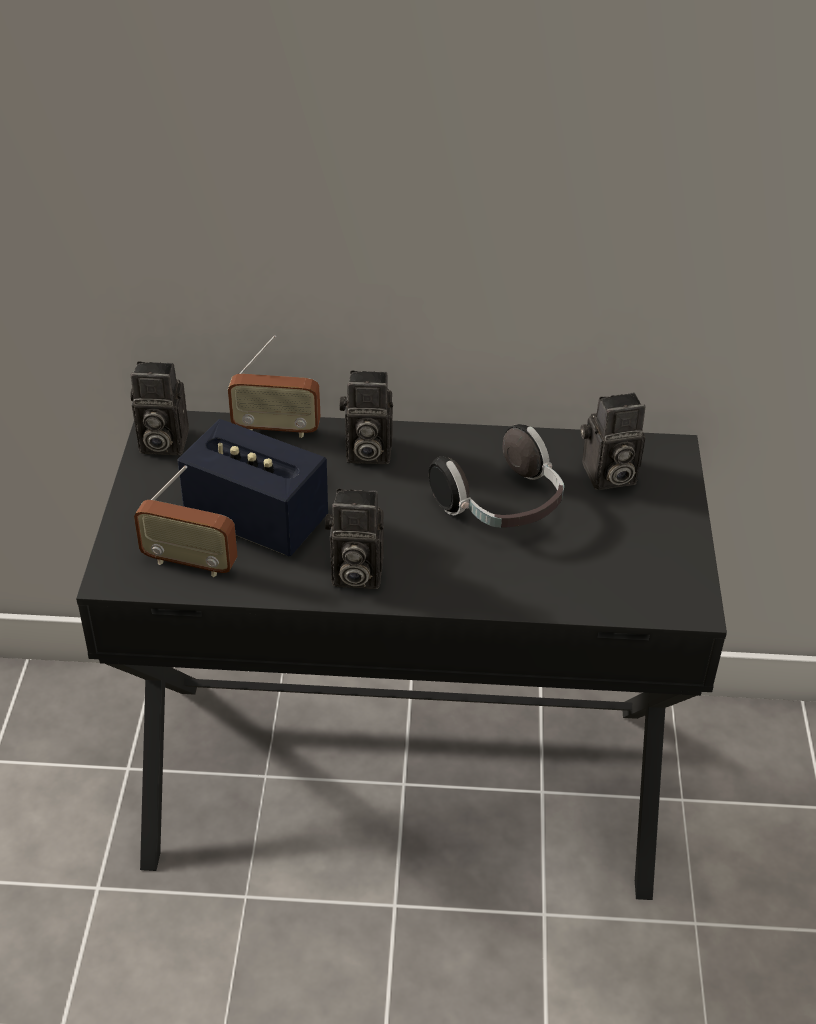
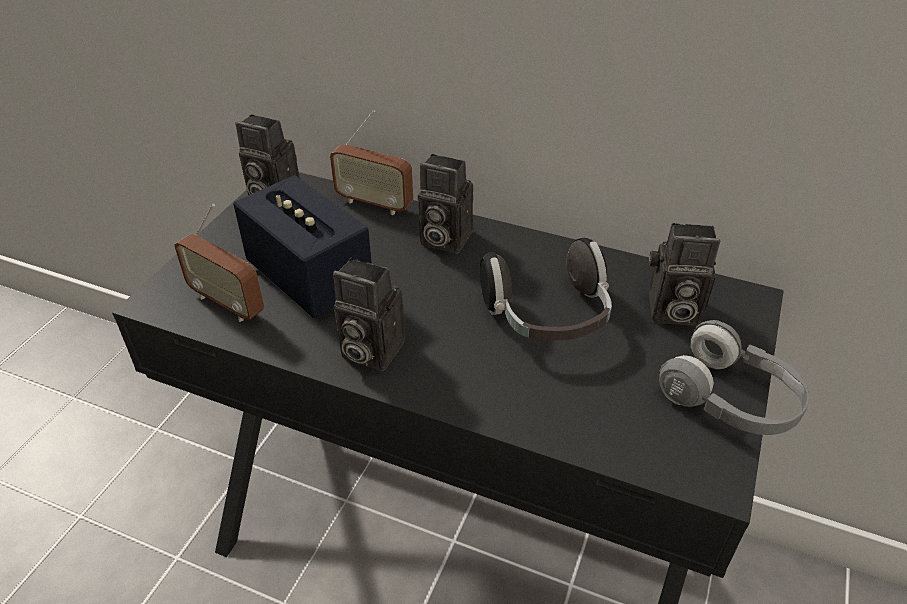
camera: 20 degrees right, 0 degrees up
none -> grey headphones [659,320,809,435]

